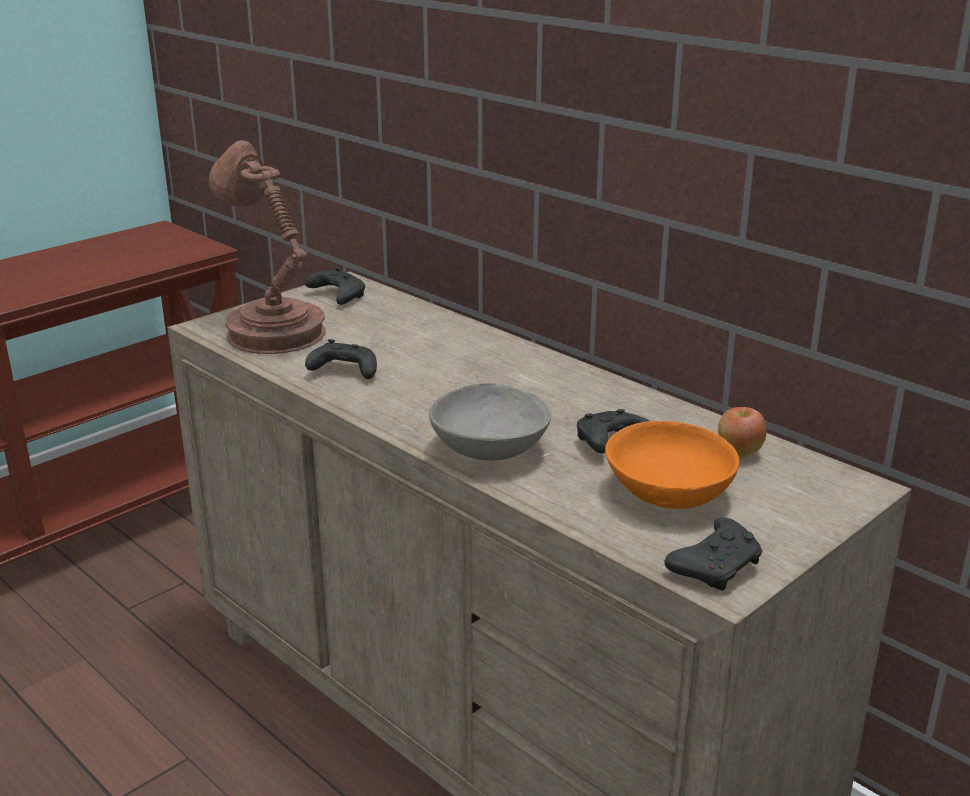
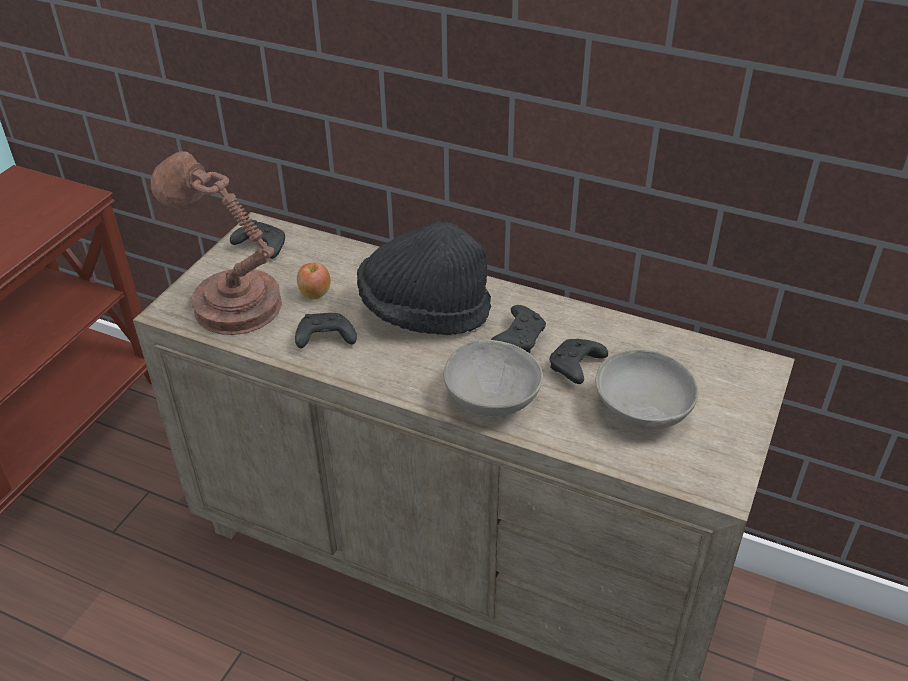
camera: 20 degrees left, 15 degrees up
orange bowl [605,421,739,509] -> grey bowl [595,350,698,429]
black game controller [665,517,762,591] -> black game controller moved to [491,305,546,353]
apple [718,407,767,459] -> apple moved to [297,262,331,300]
none -> black hat [357,221,491,335]

